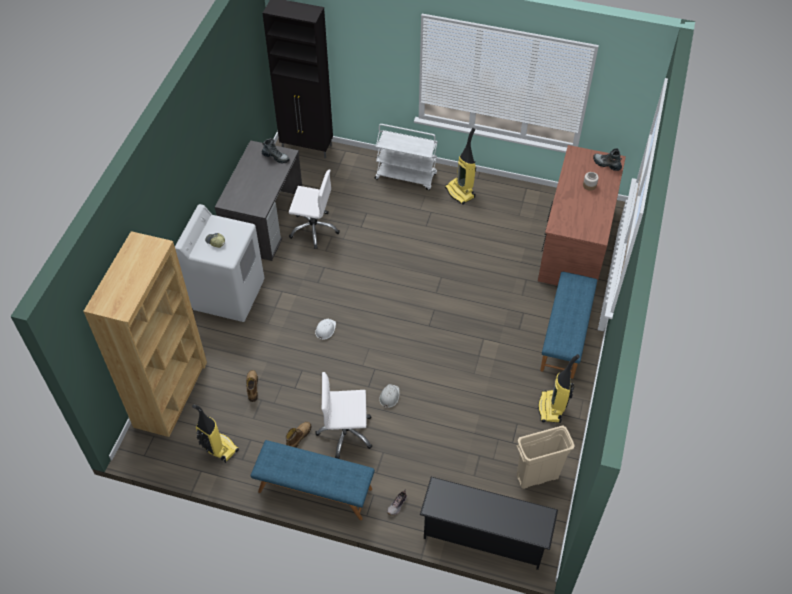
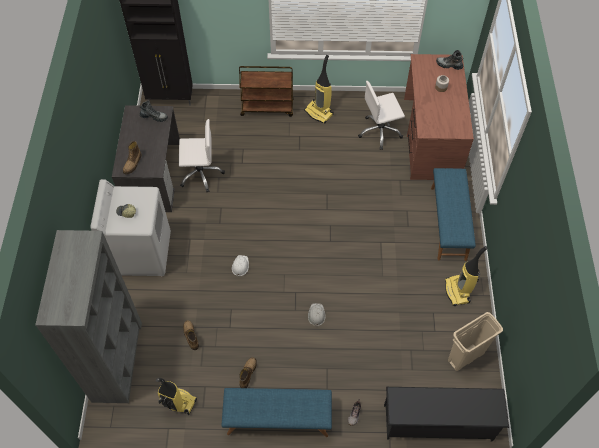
camera: 15 degrees left, 5 degrees up
brown bookcase [83,231,207,437] -> grey bookcase [35,230,142,403]
white office chair [315,372,372,459] -> white office chair moved to [358,81,405,150]
white cart [375,124,438,190] -> brown cart [239,66,294,117]
none -> boot [123,141,142,175]

